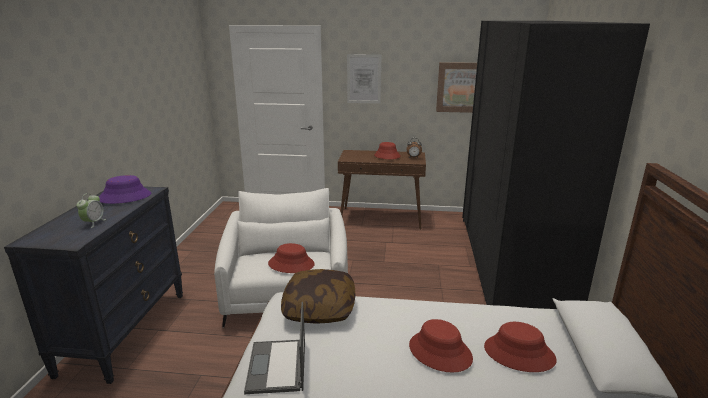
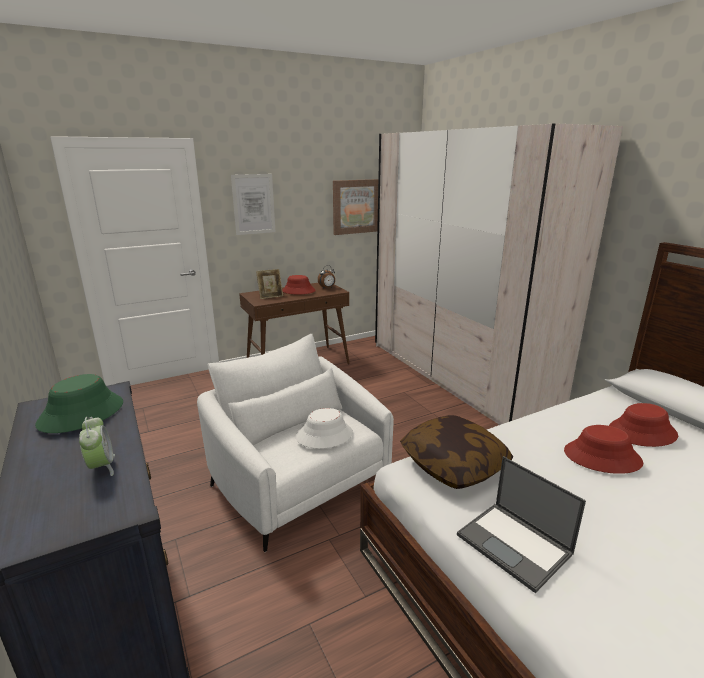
camera: 35 degrees left, 0 degrees up
purple hat [99,175,151,204] -> green hat [35,374,123,433]
red hat [268,243,315,273] -> white hat [296,408,353,449]
black wardrobe [462,21,650,309] -> beige wardrobe [375,123,623,425]
none -> picture frame [256,269,283,299]

